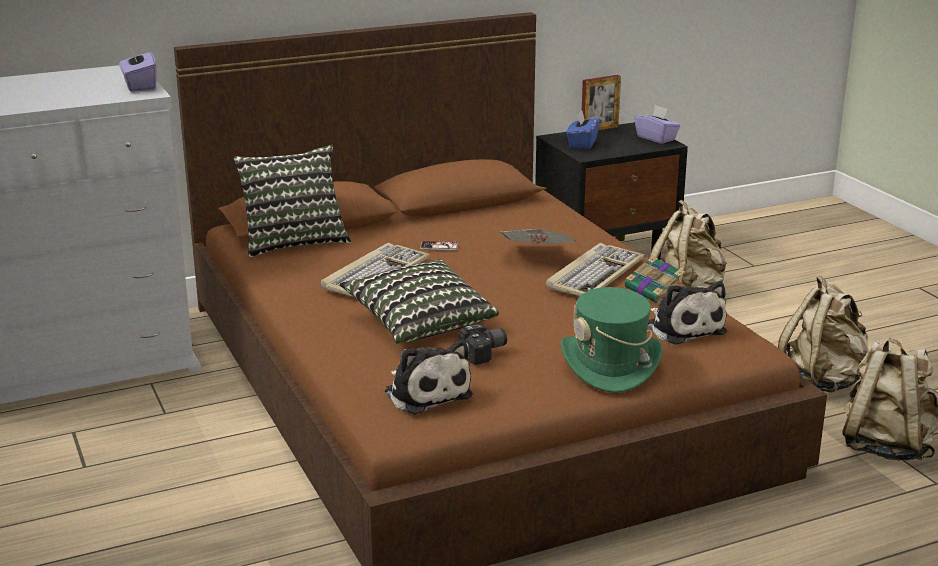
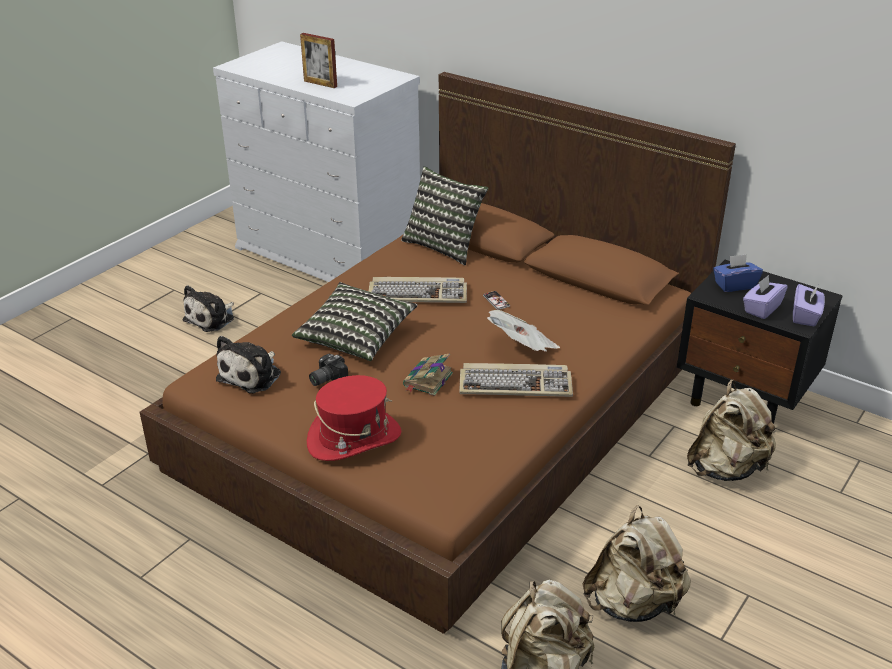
camera: 60 degrees right, 10 degrees up
purple tissue box [119,46,157,92] -> purple tissue box moved to [743,275,788,319]
camera [458,324,507,365] -> camera turned 105 degrees clockwise [309,353,348,386]
green hat [561,287,662,393] -> red hat [307,375,401,461]
picture frame [582,75,621,131] -> picture frame moved to [300,33,337,88]
book [625,256,686,304] -> book moved to [403,353,453,396]
plush toy [648,281,727,345] -> plush toy moved to [182,285,234,332]

